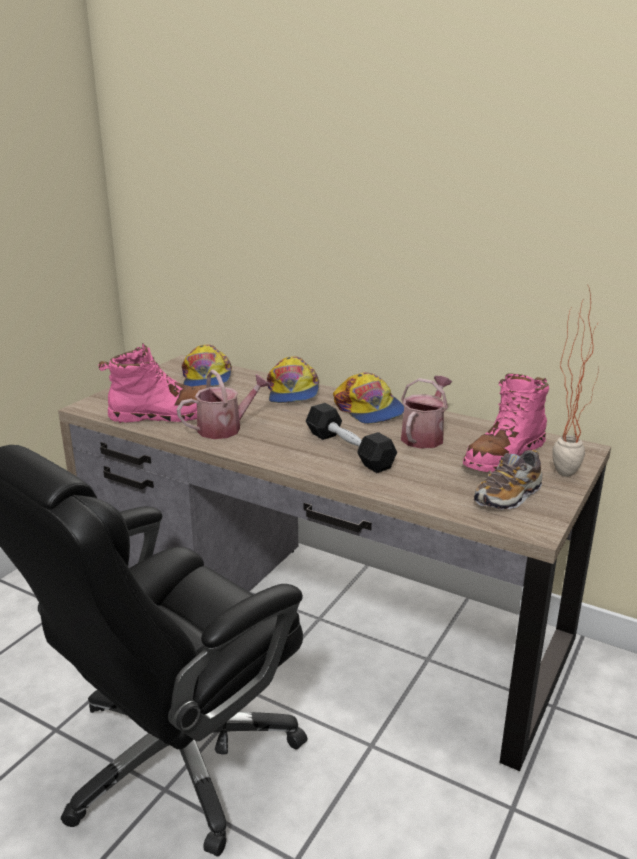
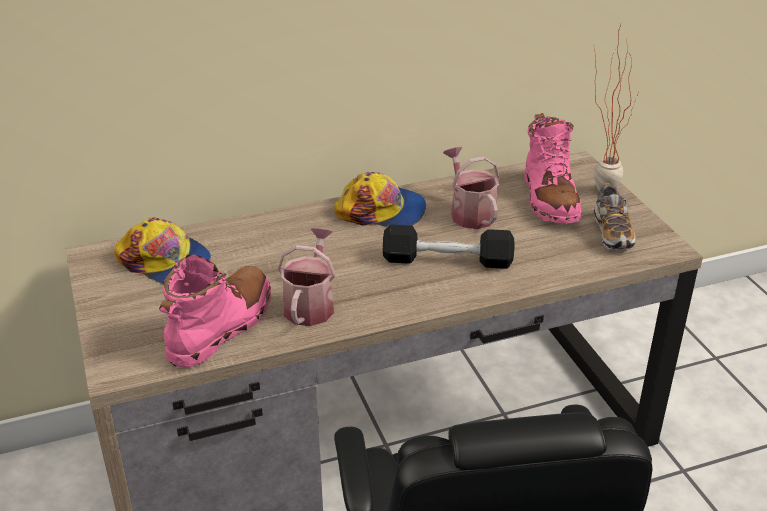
camera: 50 degrees left, 10 degrees up
cap [267,356,319,403] -> none

